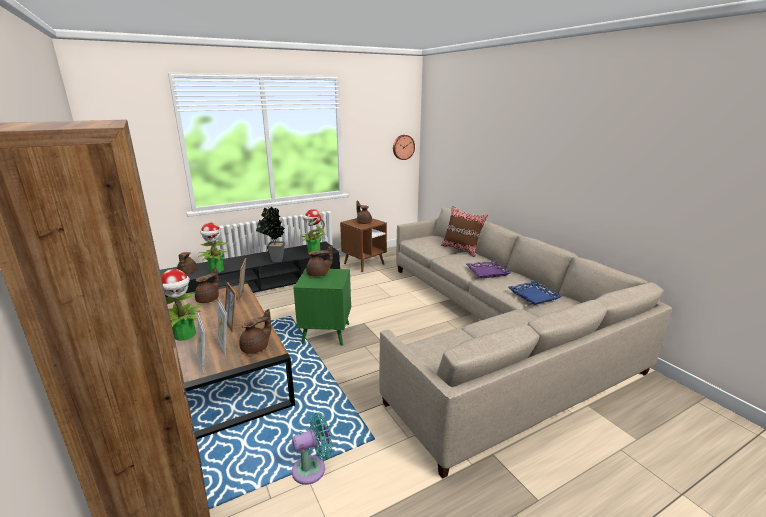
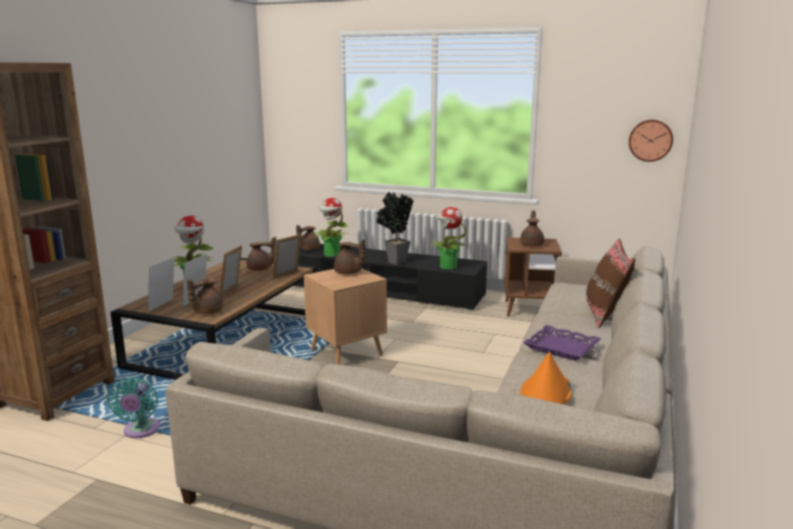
camera: 50 degrees right, 5 degrees down
brown teapot [239,309,272,354] -> brown teapot turned 120 degrees clockwise [187,279,223,314]
turquoise fan [292,412,332,485] -> turquoise fan turned 60 degrees clockwise [107,377,161,438]
green side table [293,268,351,346] -> brown side table [304,268,387,365]
blue tray [508,281,563,305] -> orange hat [520,352,572,404]

